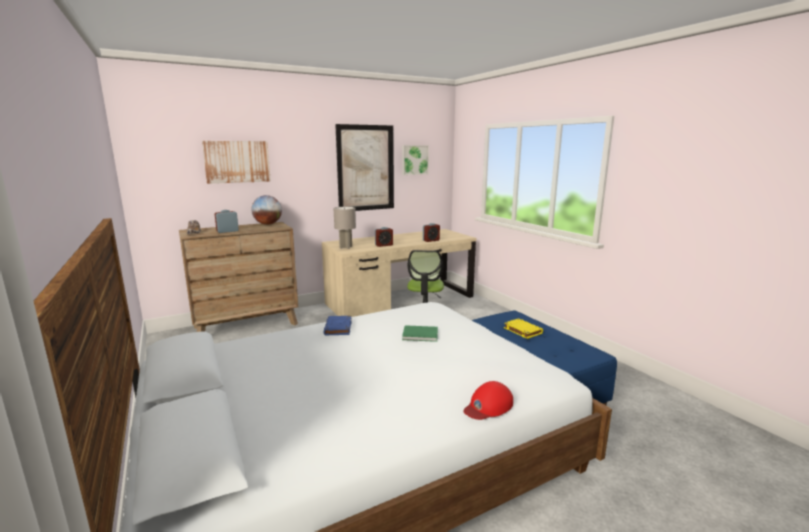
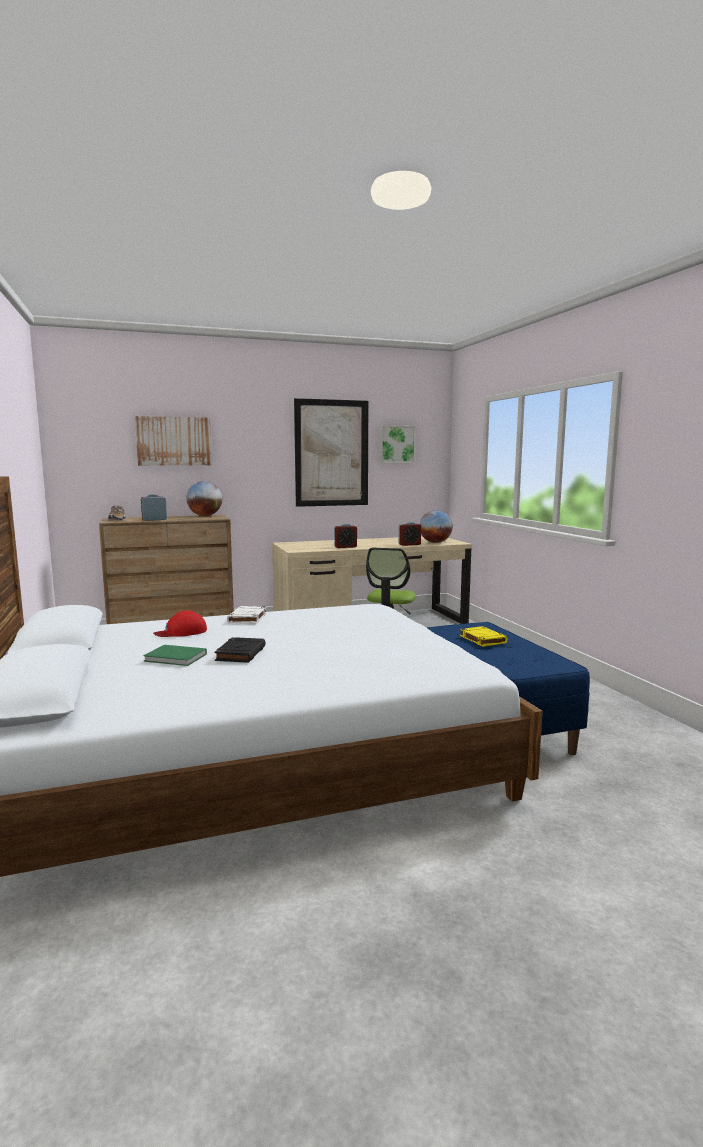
camera: 10 degrees right, 5 degrees down
blue book [324,316,351,335] -> white book [227,606,267,624]
grey table lamp [334,207,356,249] -> none
green book [402,325,438,342] -> green book moved to [143,645,207,666]
red cap [463,381,513,420] -> red cap moved to [153,610,207,637]
none -> black book [215,637,266,663]
none -> globe [420,510,453,543]

